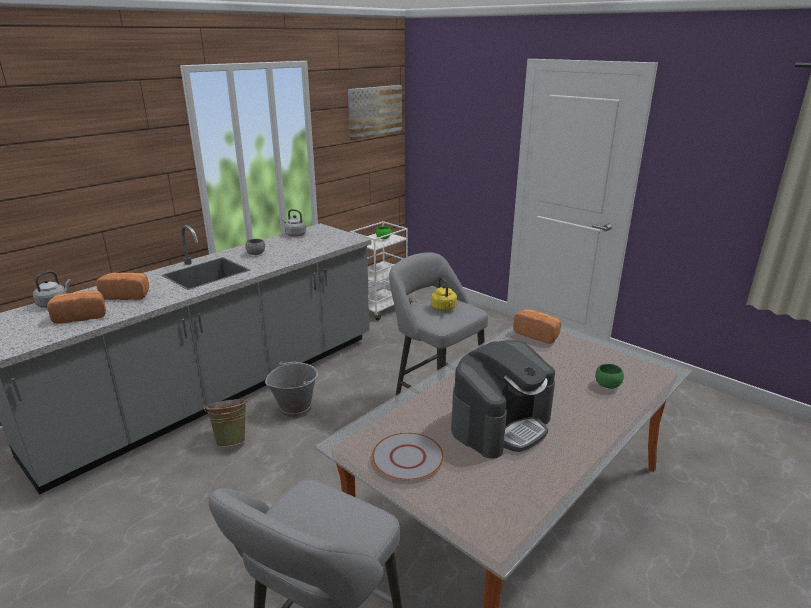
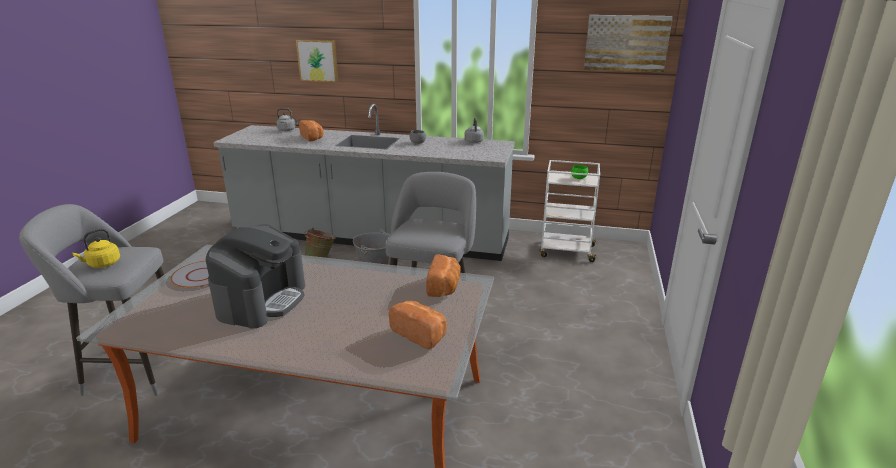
camera: 60 degrees right, 0 degrees up
bread [47,290,106,324] -> bread moved to [389,301,447,349]
yellow kettle [431,277,457,311] -> yellow kettle moved to [72,229,120,268]
coffee machine [451,340,555,459] -> coffee machine turned 90 degrees counterclockwise [206,224,305,329]
green bowl [595,364,624,389] -> none
none -> picture [296,39,338,82]

